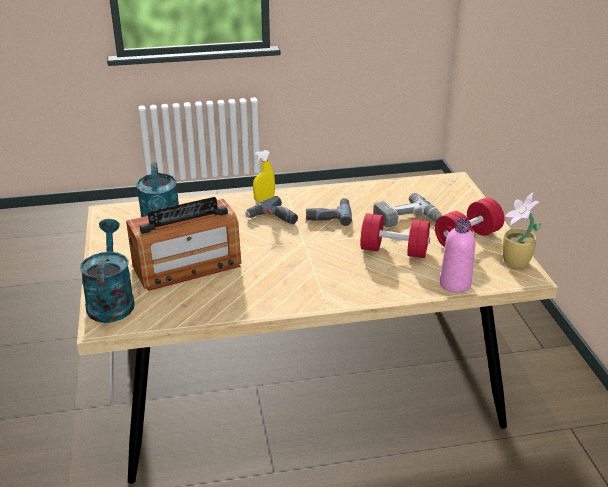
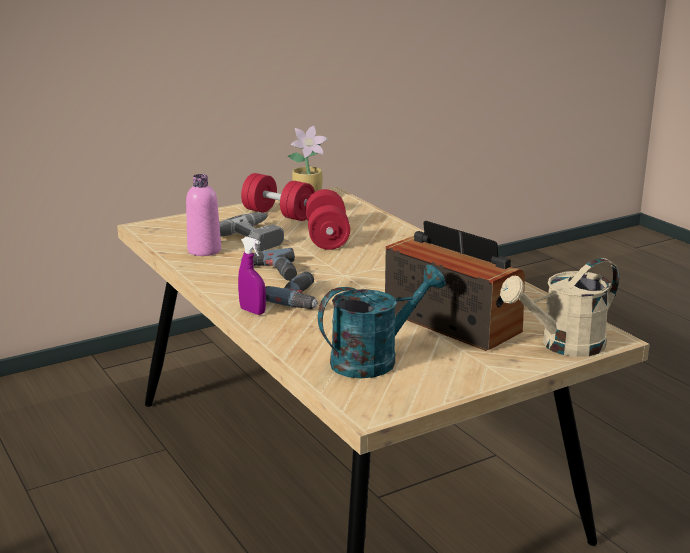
camera: 110 degrees left, 10 degrees down
turquoise watering can [80,219,134,323] -> beige watering can [500,258,619,357]
yellow spray bottle [253,150,275,202] -> purple spray bottle [238,236,266,315]
pink bottle [440,218,475,293] -> pink bottle moved to [186,174,221,256]

